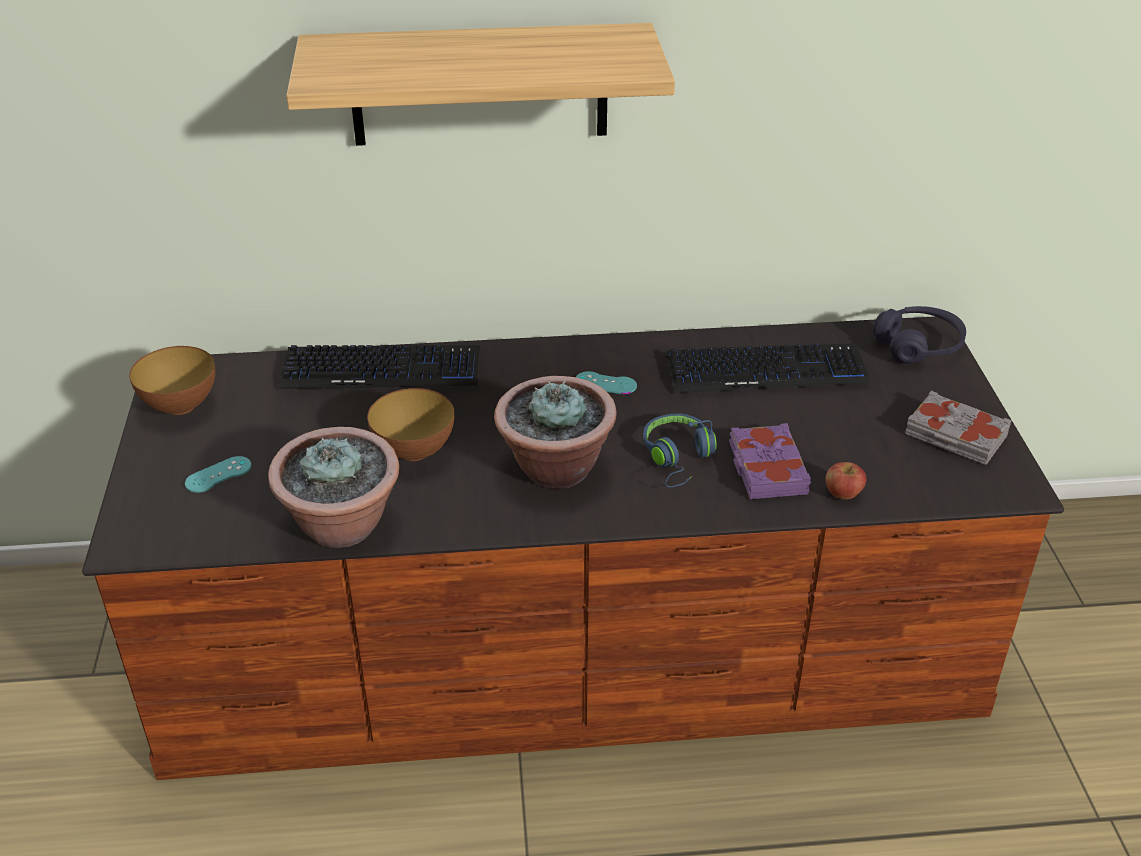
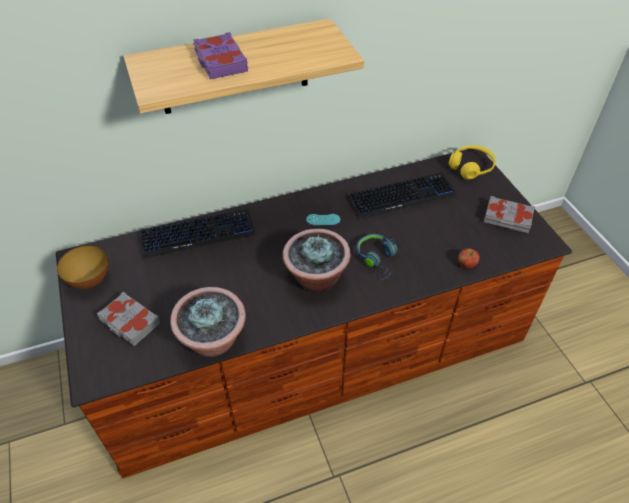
camera: 15 degrees left, 10 degrees up
turquoise game controller [185,456,251,493] -> grey book [97,292,160,346]
bowl [367,388,455,461] -> none
purple book [729,423,811,499] -> purple book moved to [193,32,248,80]
purple headphones [873,306,966,364] -> yellow headphones [449,145,496,179]

